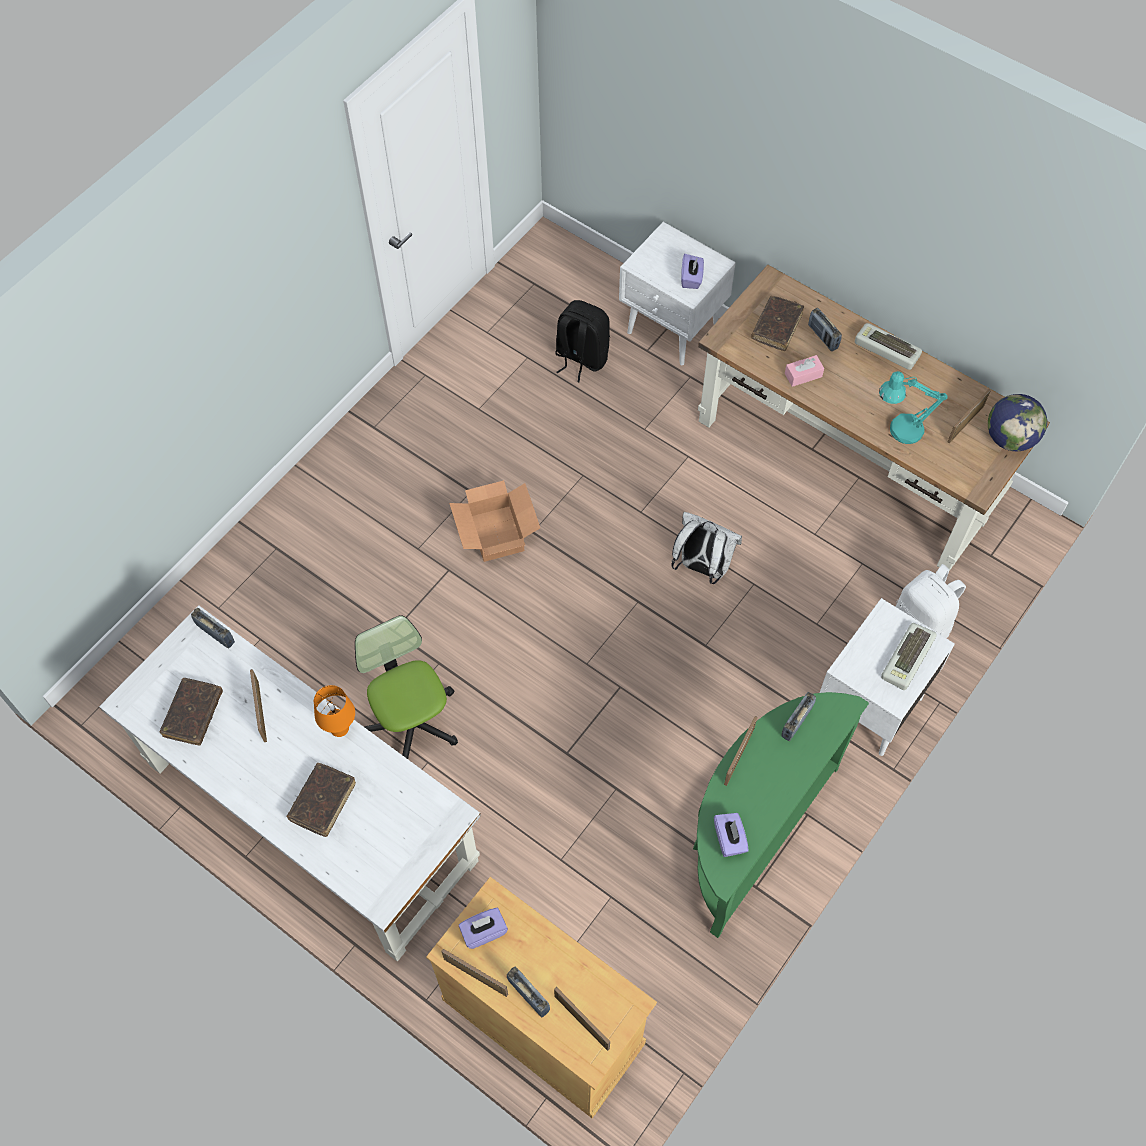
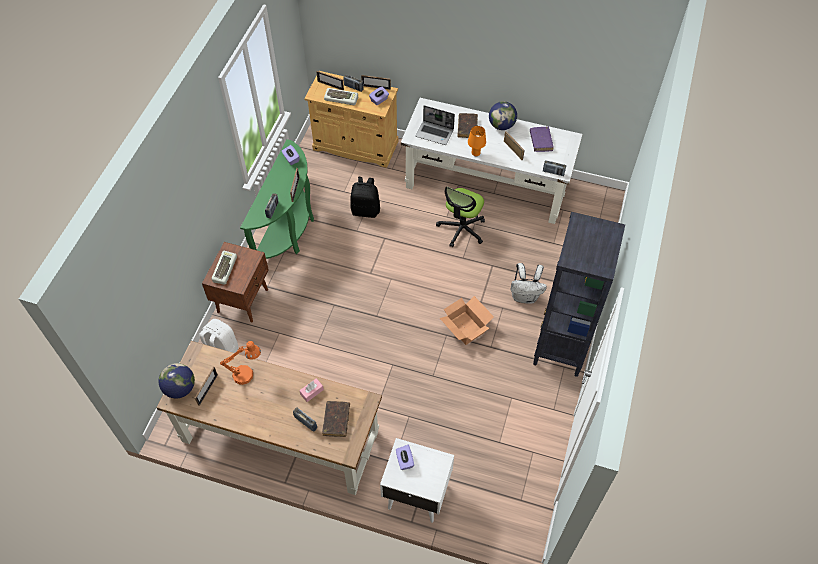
camera: 160 degrees right, 5 degrees down
brown book [159,678,223,746] -> purple book [530,127,554,152]
office chair [355,615,458,759] -> office chair turned 75 degrees clockwise [436,187,485,247]
black backpack [555,300,610,382] -> black backpack moved to [350,177,380,218]
white backpack [671,512,742,584] -> white backpack moved to [510,263,547,304]
white nightstand [819,598,955,756] -> brown nightstand [202,242,269,322]
keyboard [855,323,922,370] -> keyboard moved to [324,88,358,105]
turquoise table lamp [879,371,948,444] -> orange table lamp [220,341,261,385]
none -> laptop [415,105,455,145]
none -> globe [489,101,517,130]
none -> black bookcase [533,212,625,377]

